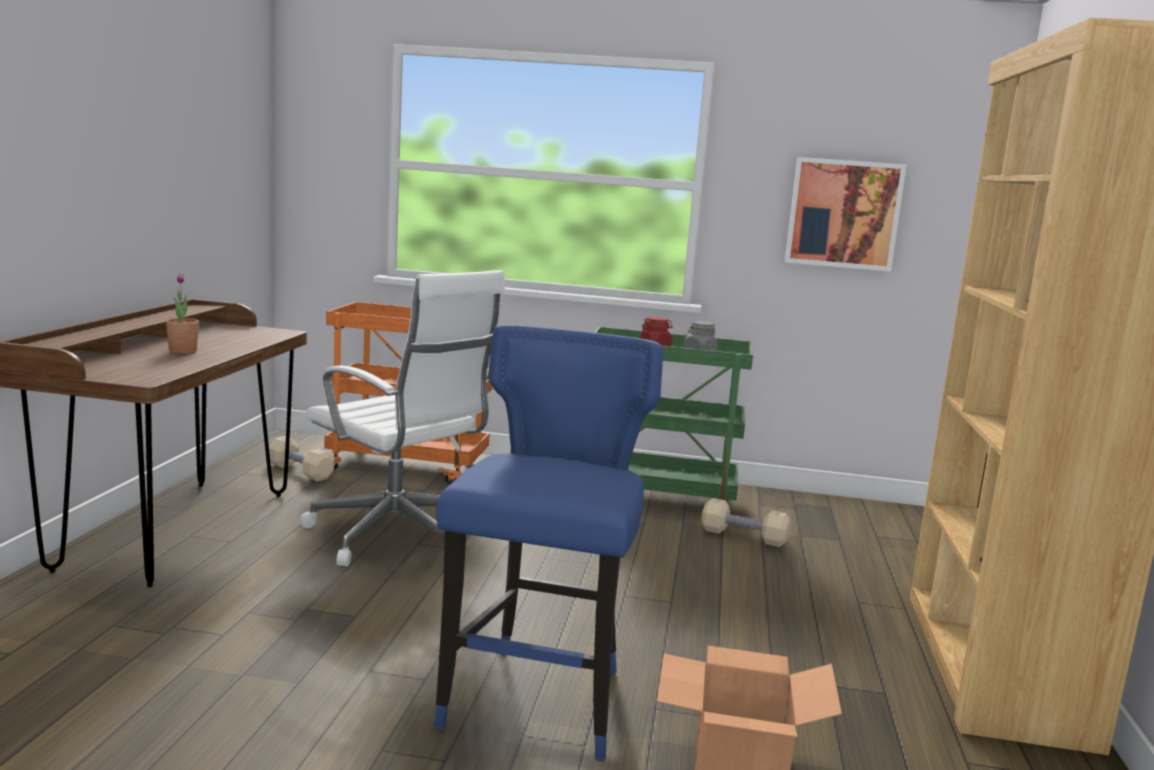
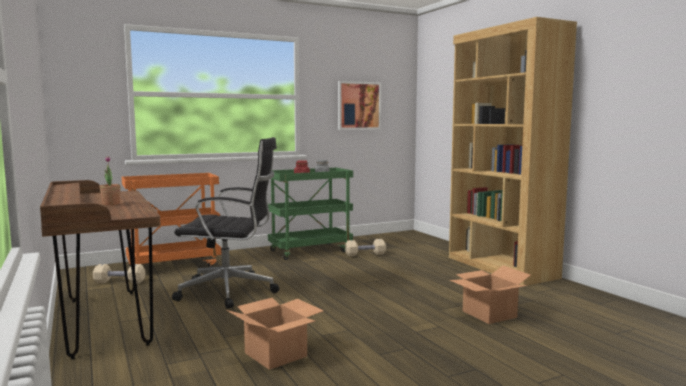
camera: 35 degrees left, 5 degrees down
white office chair [300,270,505,566] -> black office chair [172,137,279,309]
blue stool [434,325,663,761] -> none
none -> cardboard box [227,298,324,370]

